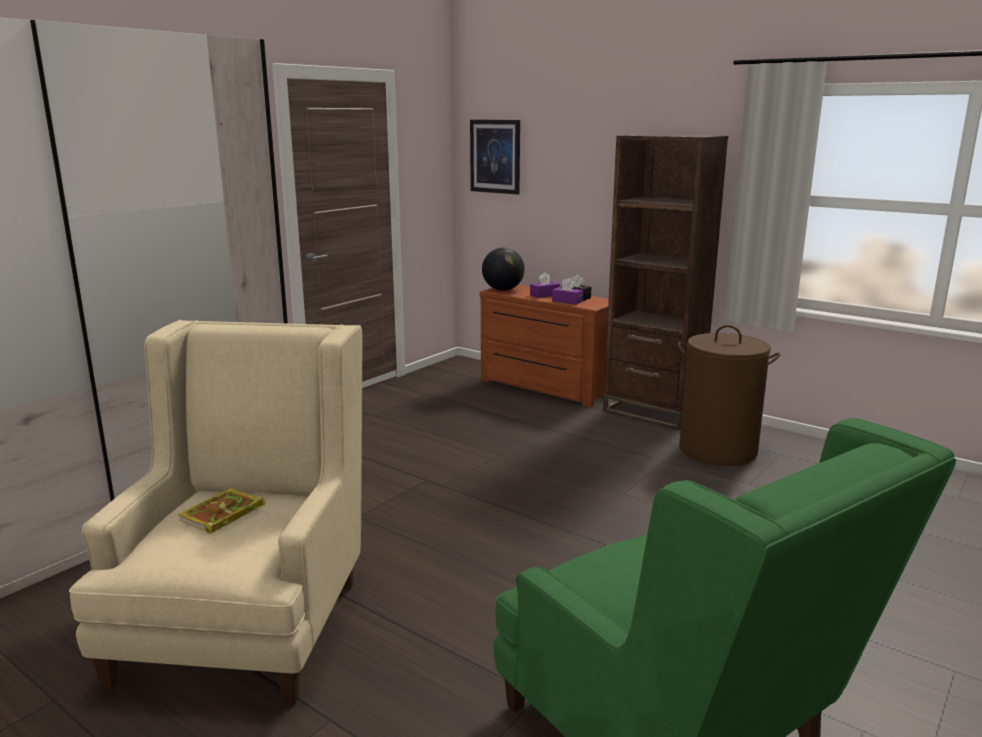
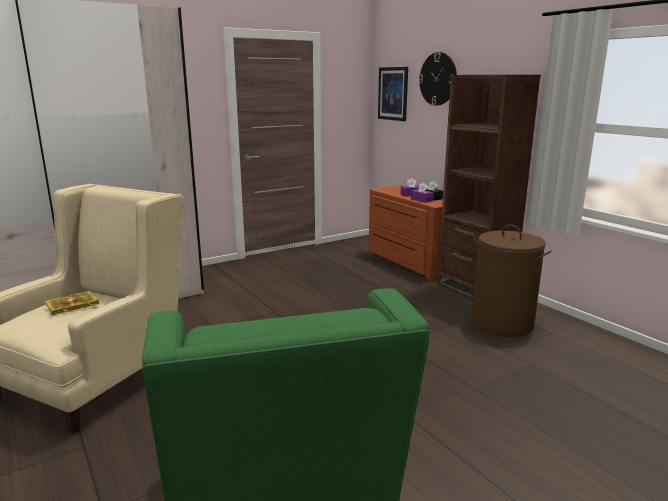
camera: 20 degrees right, 0 degrees up
globe [482,248,525,291] -> none
none -> wall clock [418,52,457,106]

